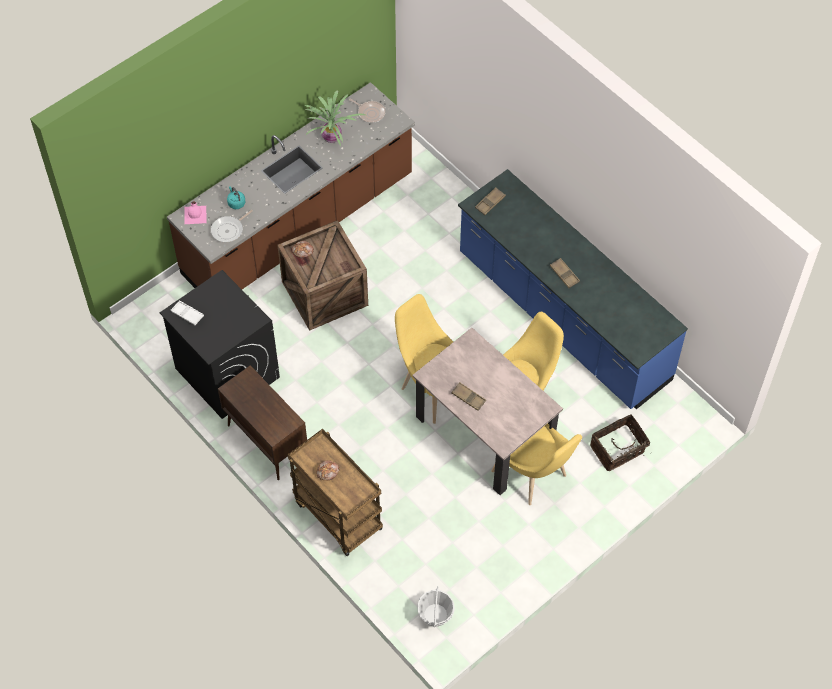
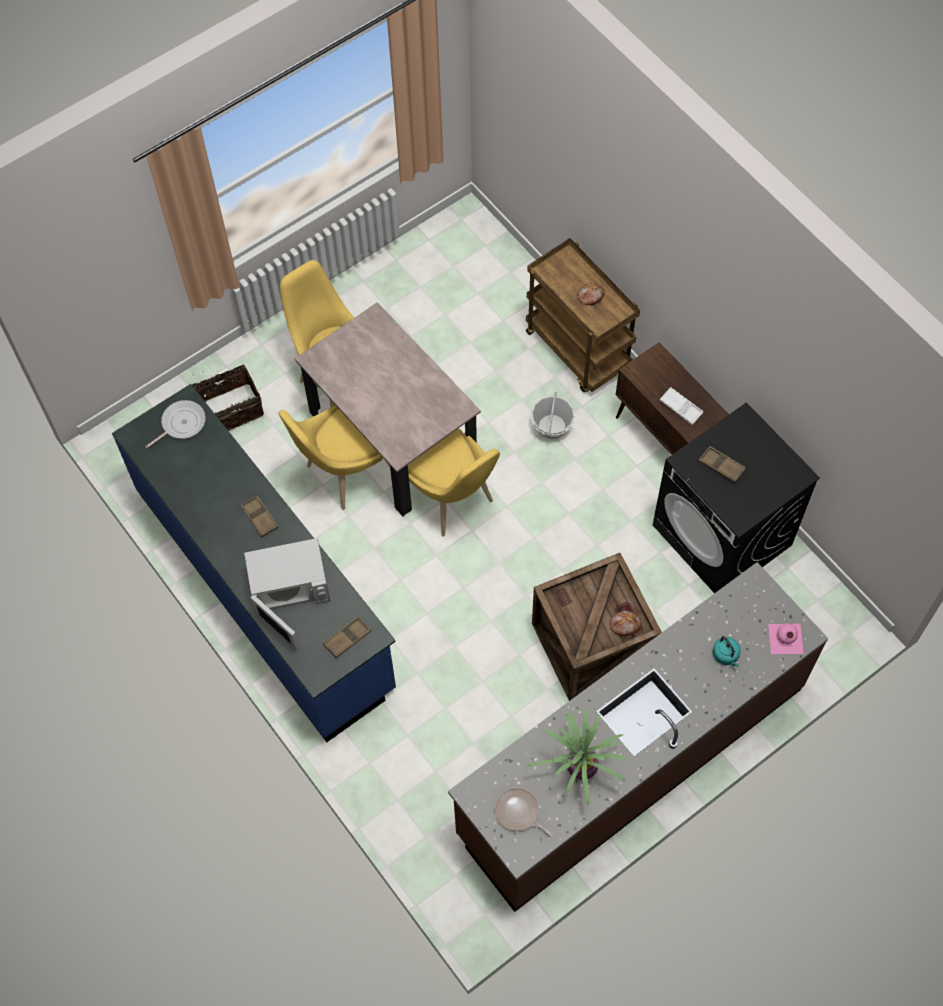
camera: 175 degrees left, 5 degrees up
white tray [171,301,204,325] -> white tray moved to [660,387,703,425]
frying pan [211,210,253,243] -> frying pan moved to [145,400,206,448]
basket [417,586,455,627] -> basket moved to [531,392,575,439]
brown tray [451,382,486,411] -> brown tray moved to [699,446,746,483]
none -> white microwave [244,538,330,652]

